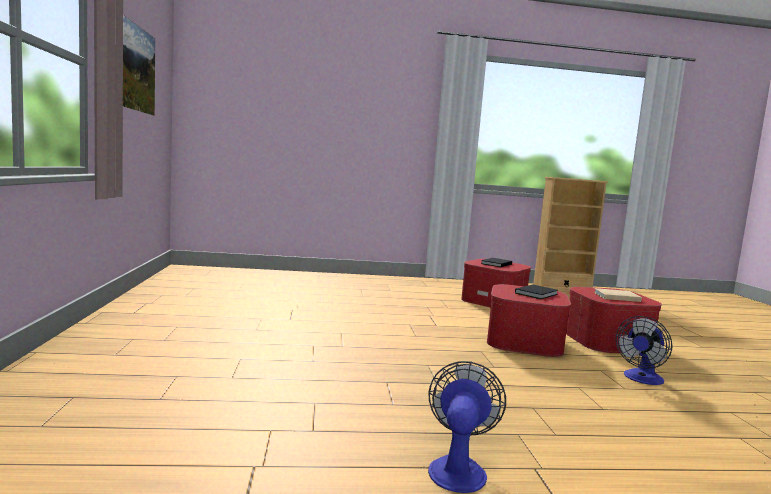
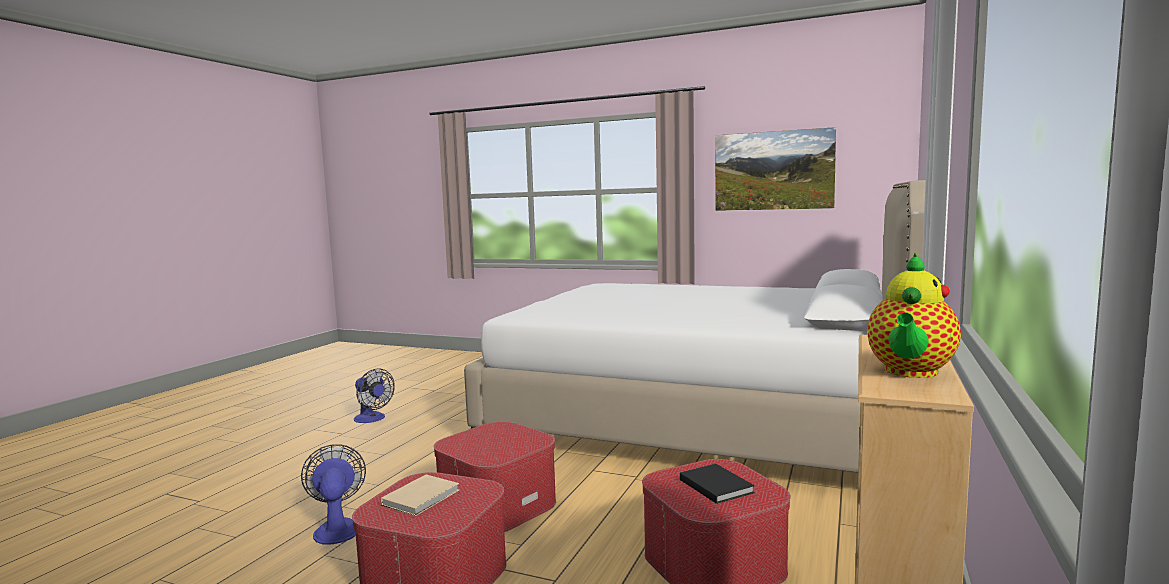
camera: 120 degrees right, 0 degrees up
black book [515,284,558,299] -> none
none -> white bed [464,180,926,473]
none -> teapot [867,253,961,378]

